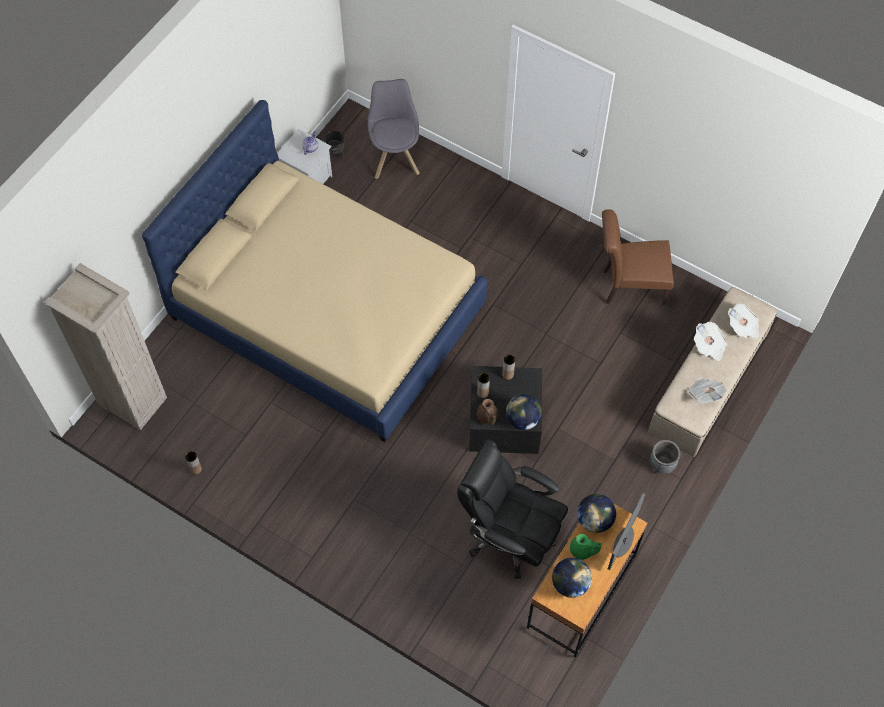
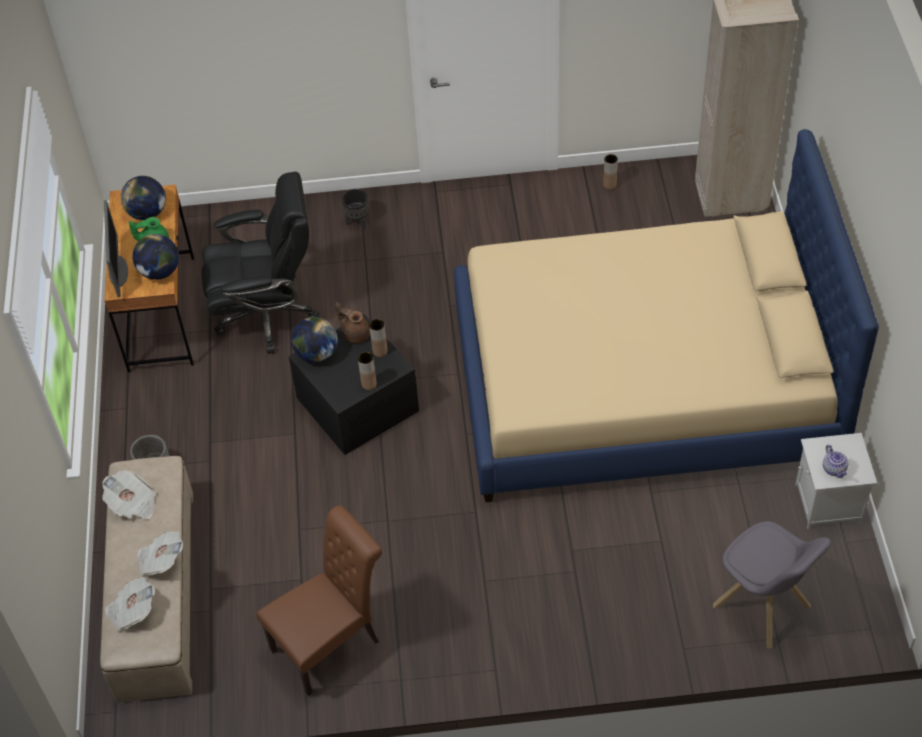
camera: 145 degrees right, 10 degrees down
black planter [324,130,344,159] -> black planter moved to [341,189,369,230]

